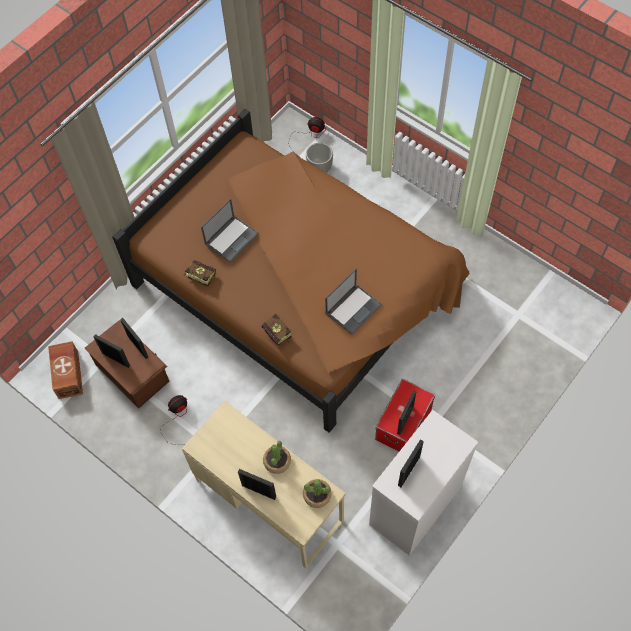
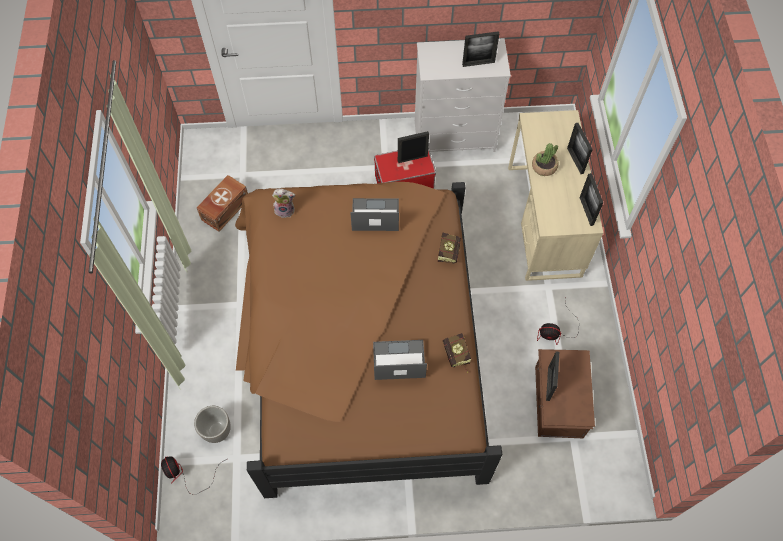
camera: 135 degrees left, 0 degrees up
brown storage box [48,341,83,399] -> brown storage box moved to [197,175,248,232]
picture frame [93,334,130,368] -> picture frame moved to [579,173,603,226]
potted plant [303,479,332,508] -> none
none -> plush toy [272,189,295,218]

